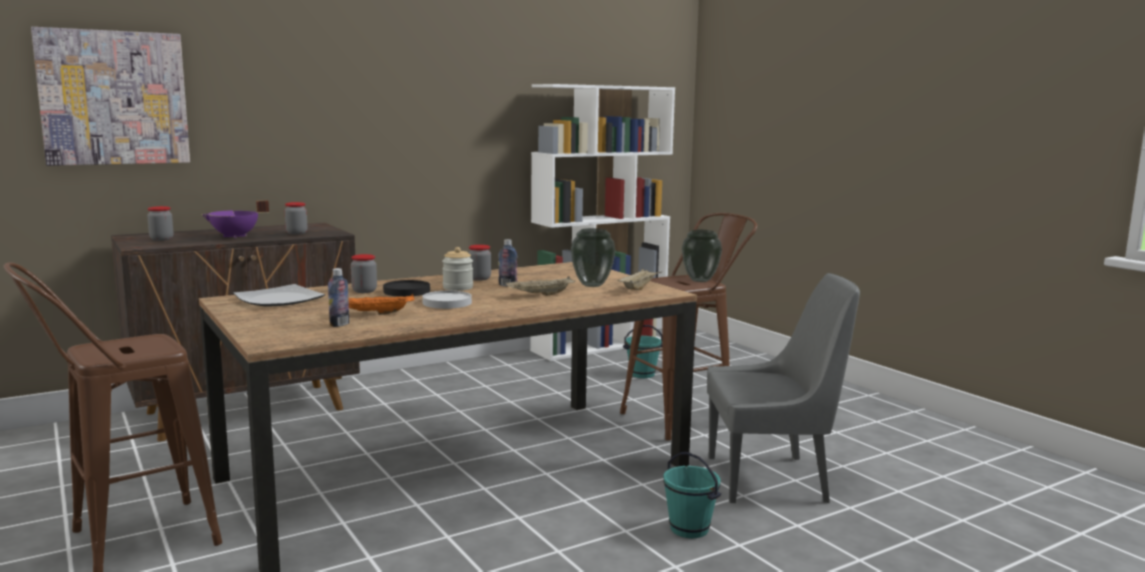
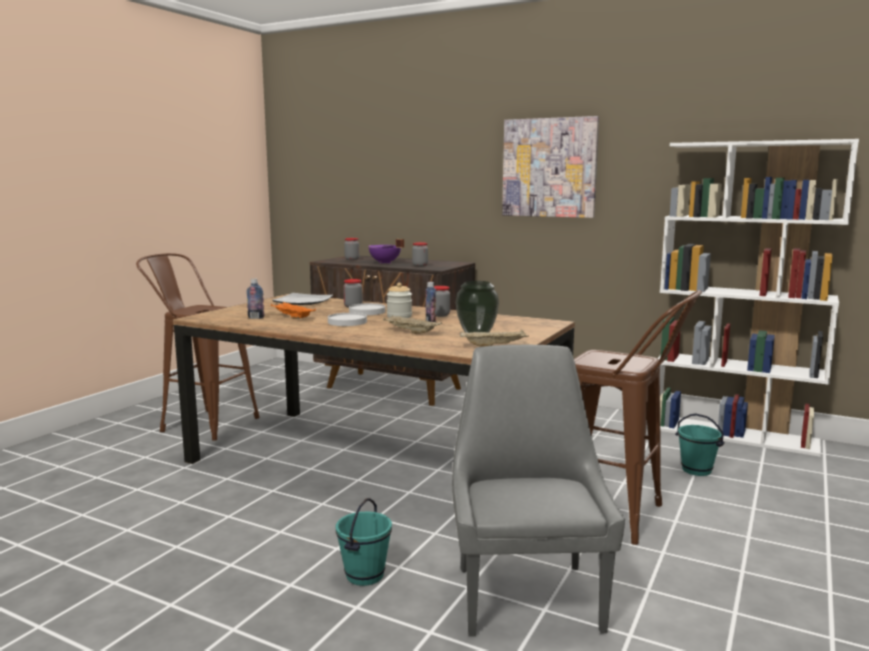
camera: 60 degrees right, 0 degrees up
picture [31,27,190,166] -> picture moved to [502,116,599,218]
black plate [383,280,430,297] -> white plate [349,303,385,315]
vase [682,230,722,282] -> none
grey chair [707,273,860,504] -> grey chair turned 150 degrees counterclockwise [452,345,625,637]

